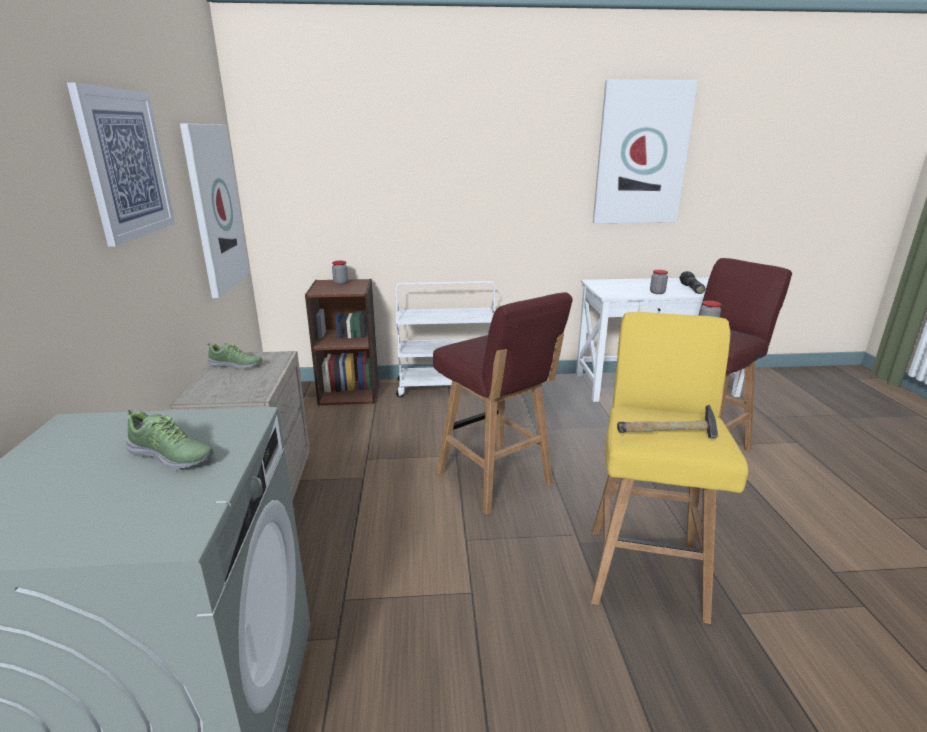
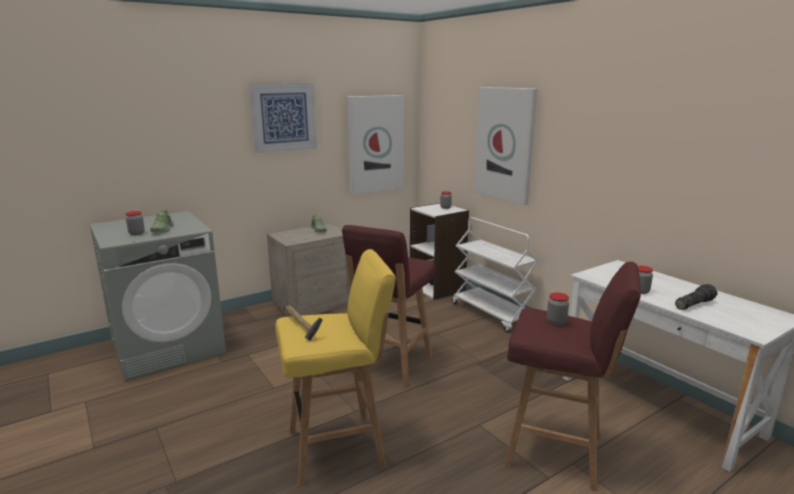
camera: 60 degrees right, 5 degrees down
brown bookcase [305,279,379,406] -> white bookcase [410,203,469,300]
picture [593,79,698,223] -> picture moved to [474,87,537,205]
none -> jar [126,211,145,235]

